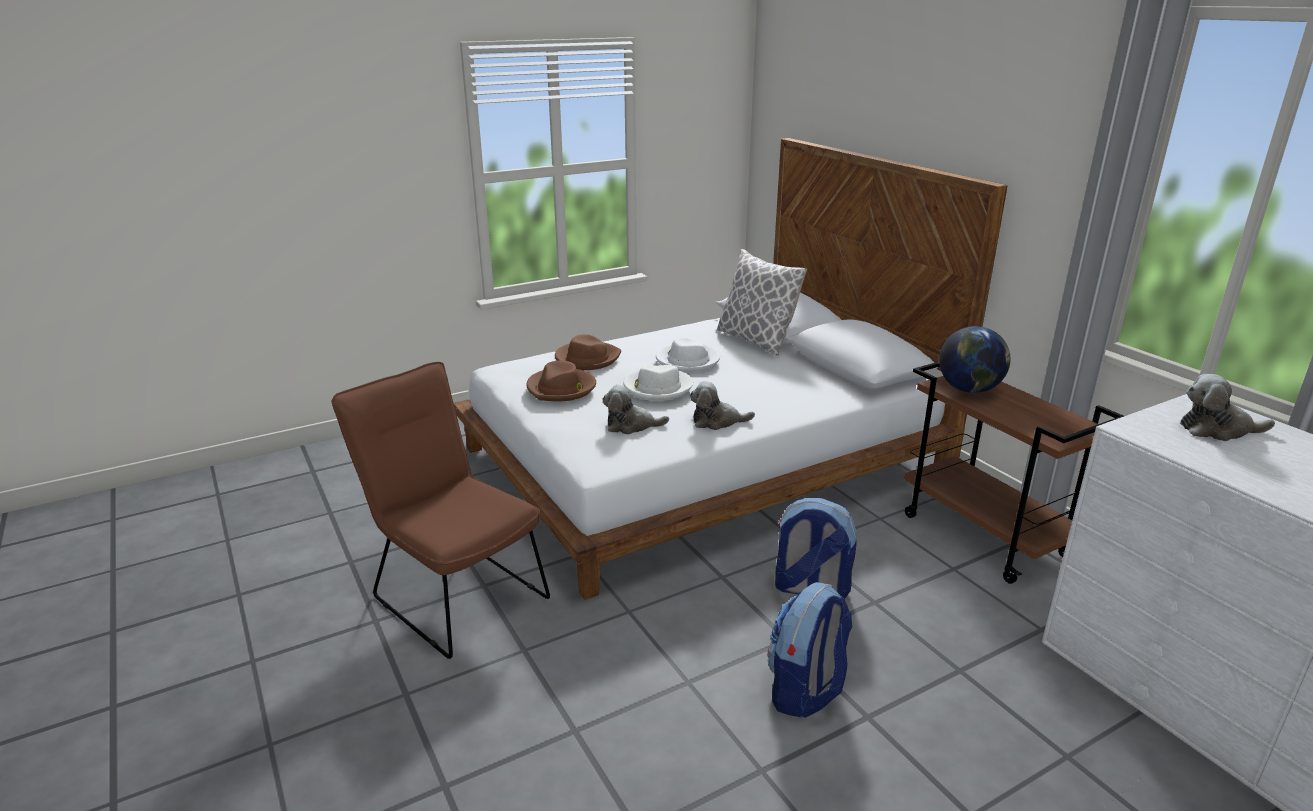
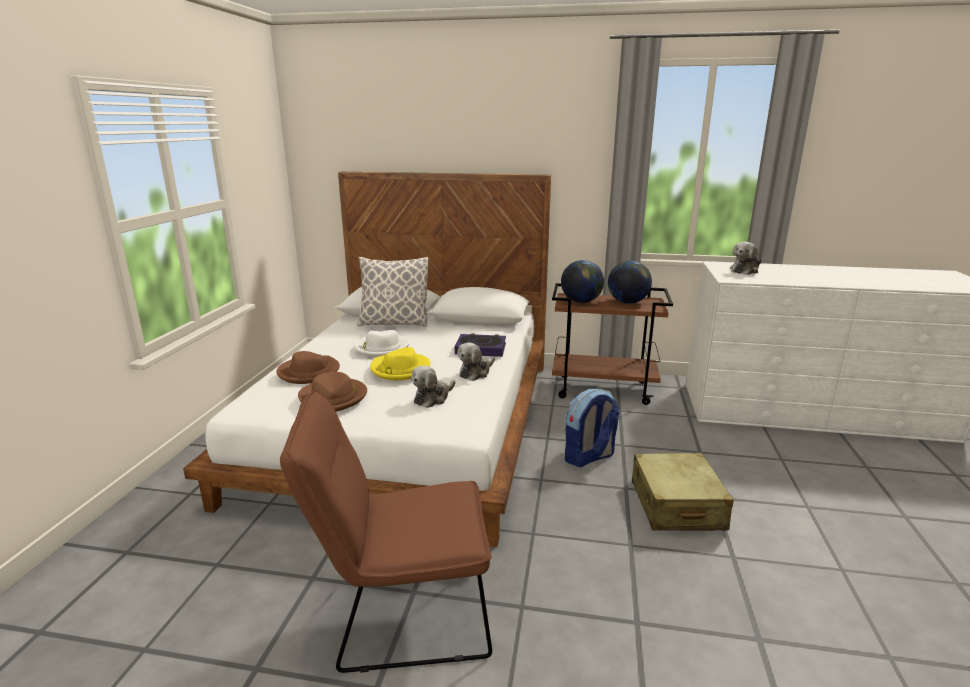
camera: 50 degrees left, 5 degrees down
white hat [623,364,693,401] -> yellow hat [370,347,430,380]
backpack [767,582,853,718] -> beige suitcase [632,453,734,531]
none -> book [455,333,506,357]
none -> globe [608,261,652,304]

